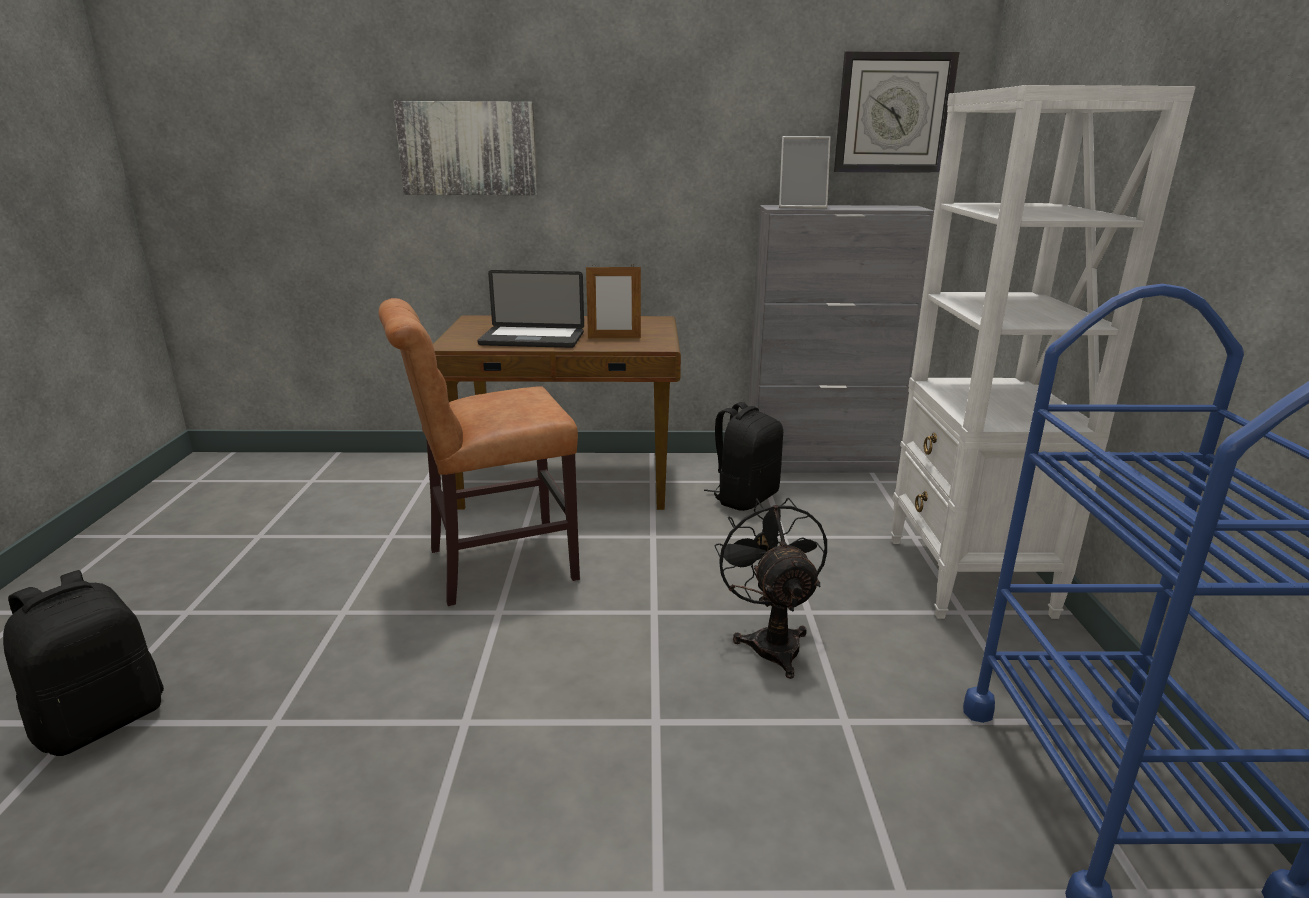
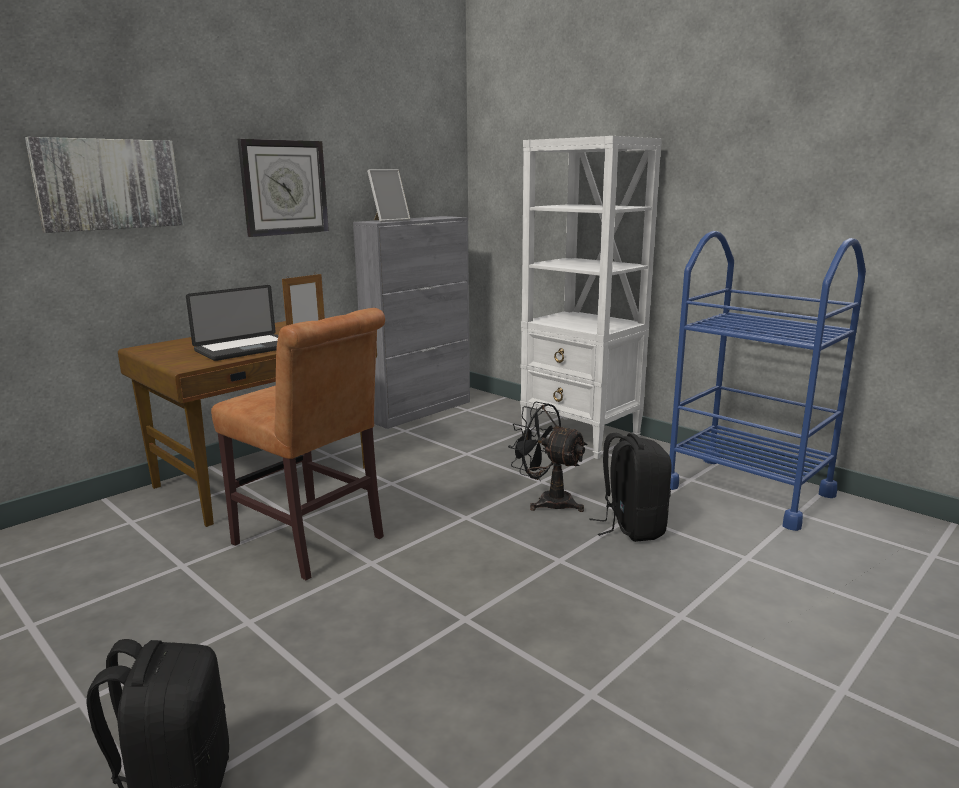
camera: 45 degrees left, 5 degrees down
brown chair [379,298,580,606] -> brown chair turned 75 degrees counterclockwise [211,308,385,580]
black backpack [704,402,783,511] -> black backpack moved to [589,433,672,542]
wall clock [834,51,960,173] -> wall clock moved to [238,139,329,237]

